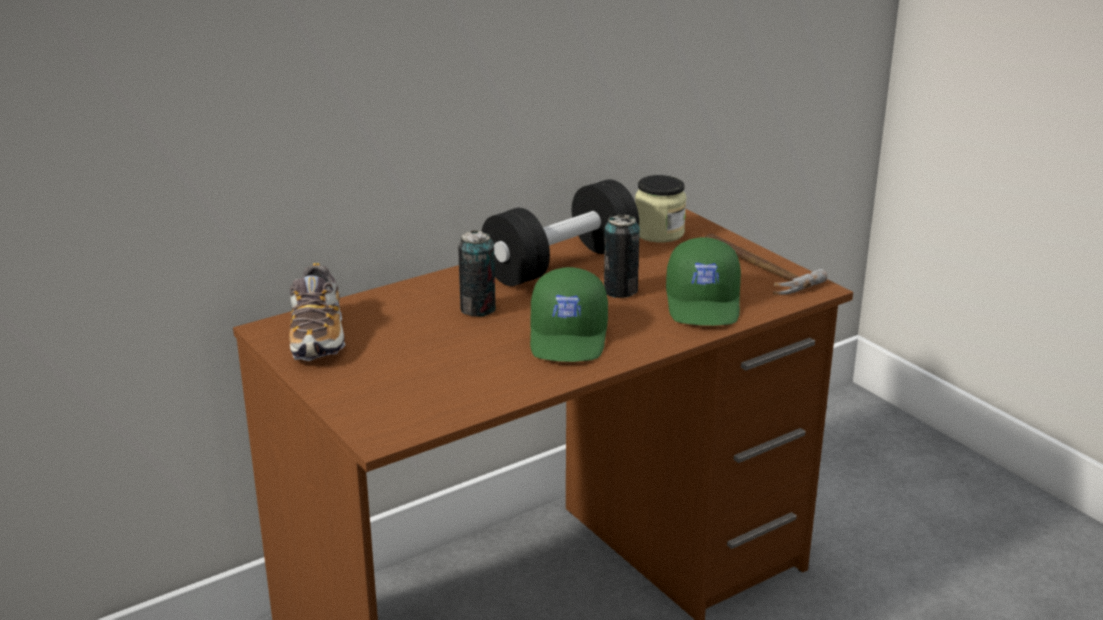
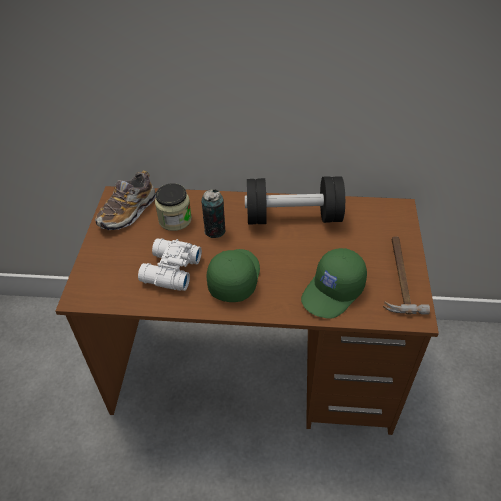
camera: 40 degrees right, 20 degrees up
green cap [530,267,608,362] -> green cap turned 150 degrees clockwise [207,249,260,302]
can [604,214,640,298] -> none
jar [635,175,686,242] -> jar moved to [155,183,192,231]
none -> white binoculars [138,238,202,291]

